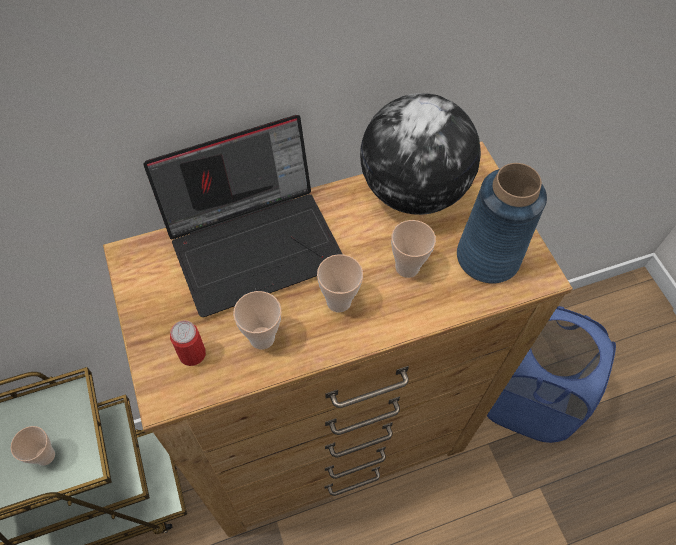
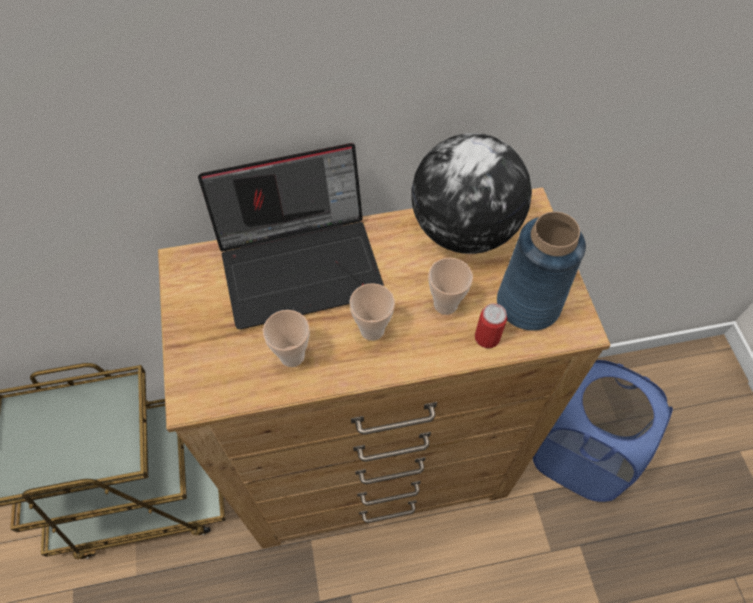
camera: 10 degrees right, 0 degrees up
cup [11,426,55,466] -> none
can [170,321,206,366] -> can moved to [475,303,507,348]

